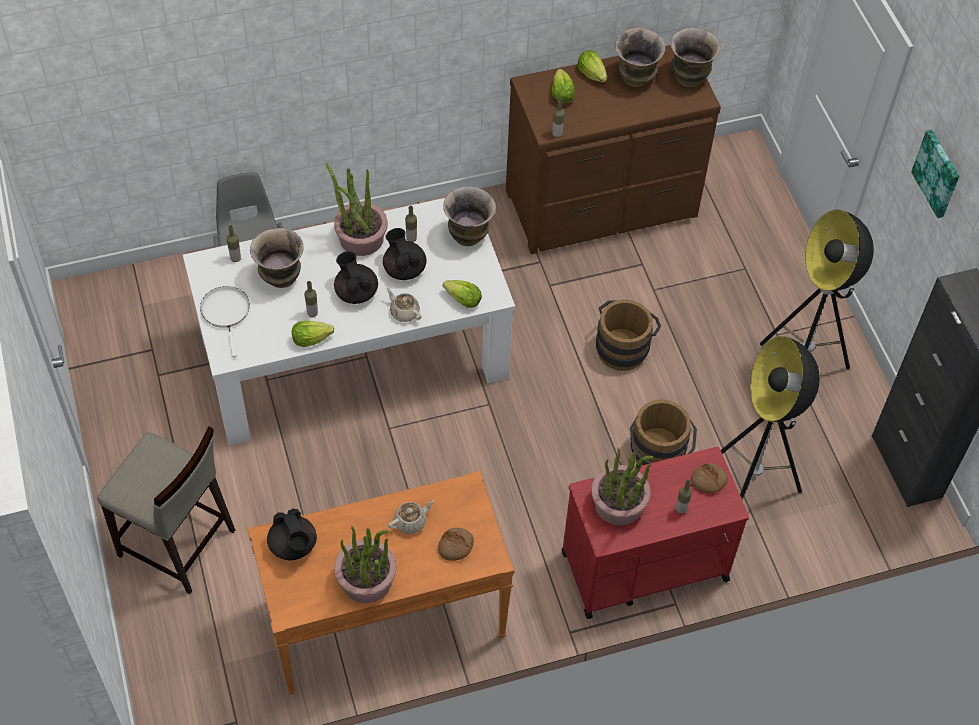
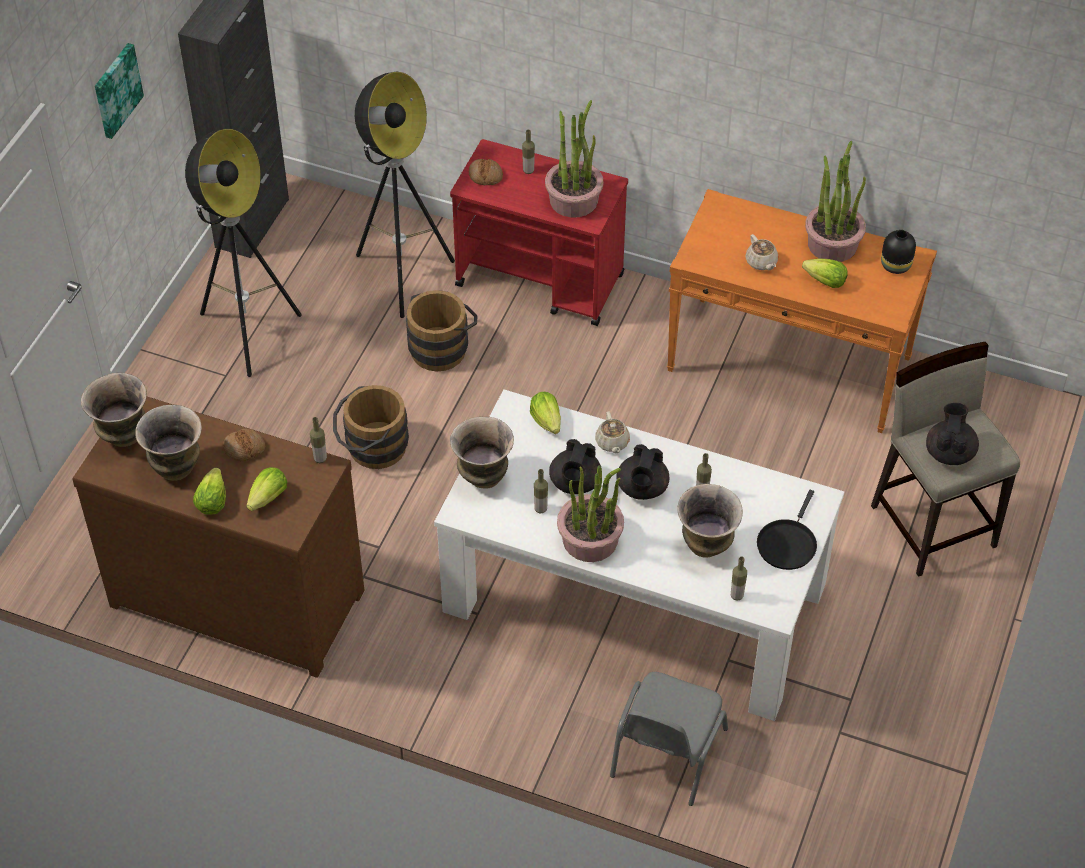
camera: 140 degrees left, 5 degrees down
white frying pan [200,286,250,357] -> black frying pan [757,490,817,570]
black teapot [267,508,317,560] -> black teapot moved to [926,403,979,465]
lettuce [292,321,334,347] -> lettuce moved to [802,259,848,288]
beige teapot [388,500,434,534] -> beige teapot turned 120 degrees counterclockwise [745,234,778,270]
bread [438,528,474,561] -> bread moved to [223,429,265,462]
none -> black vase [881,230,916,274]

